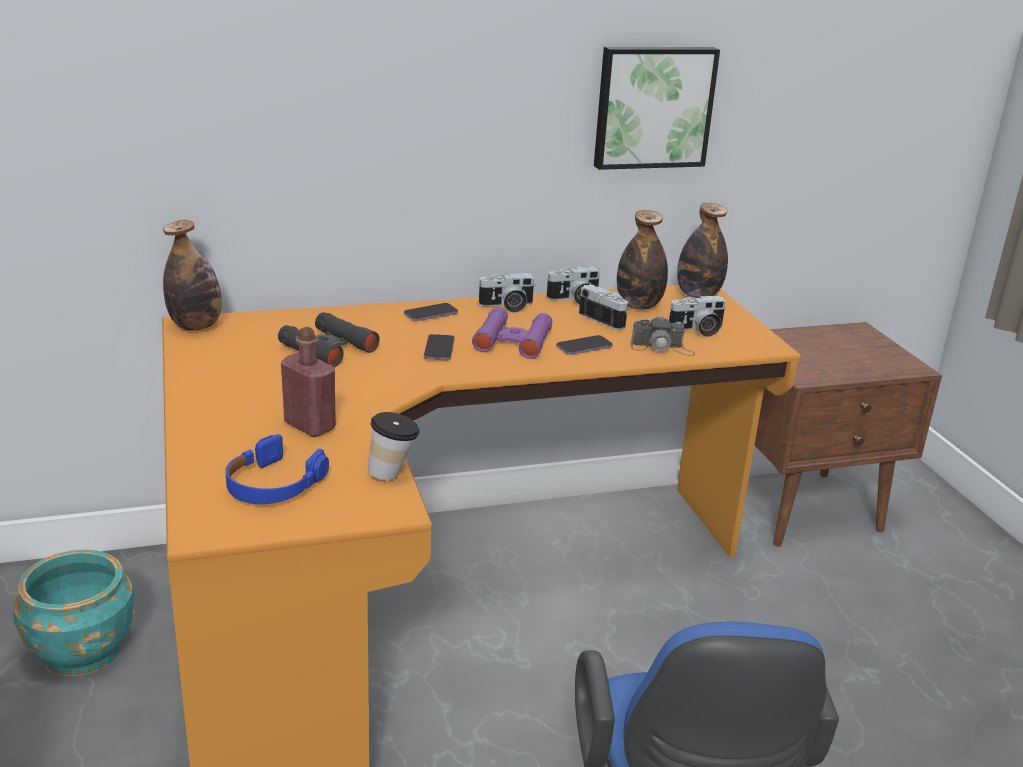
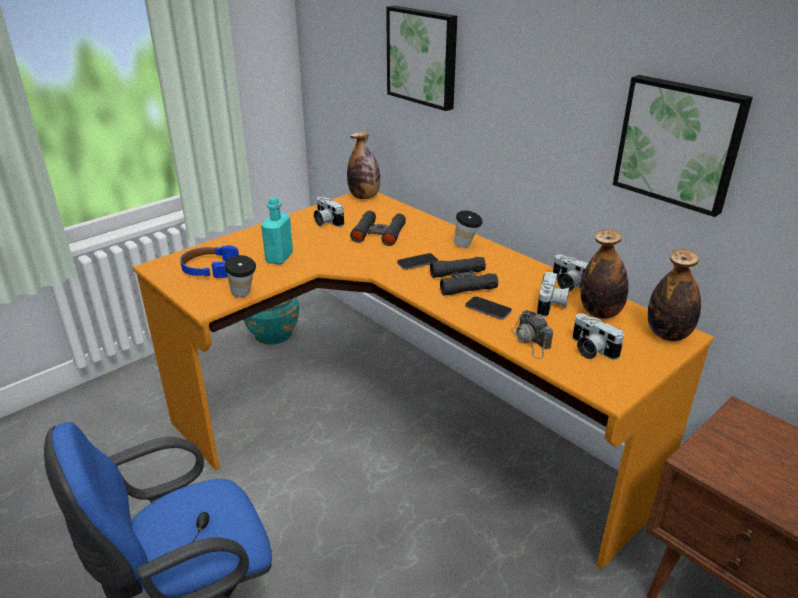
camera: 65 degrees right, 5 degrees up
red bottle [281,327,336,437] -> turquoise bottle [261,197,293,265]
phone [404,303,458,321] -> cup [454,211,483,248]
purple binoculars [472,307,552,359] -> black binoculars [430,257,498,296]
camera [477,273,535,313] -> camera moved to [314,197,344,227]
none -> picture [386,5,457,111]

